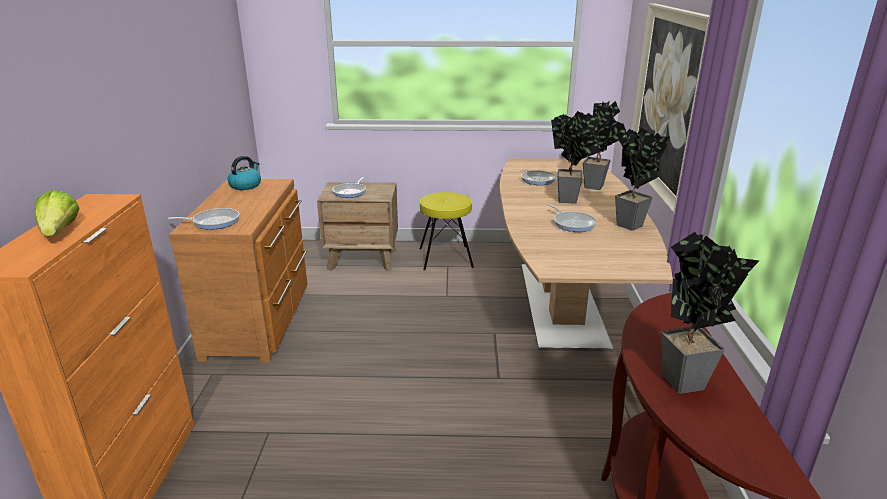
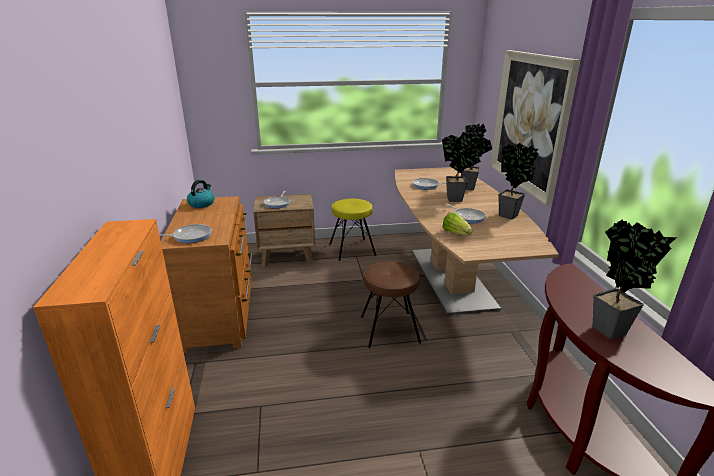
camera: 10 degrees left, 0 degrees up
lettuce [35,190,80,237] -> lettuce moved to [442,213,472,235]
none -> brown stool [361,261,421,348]

